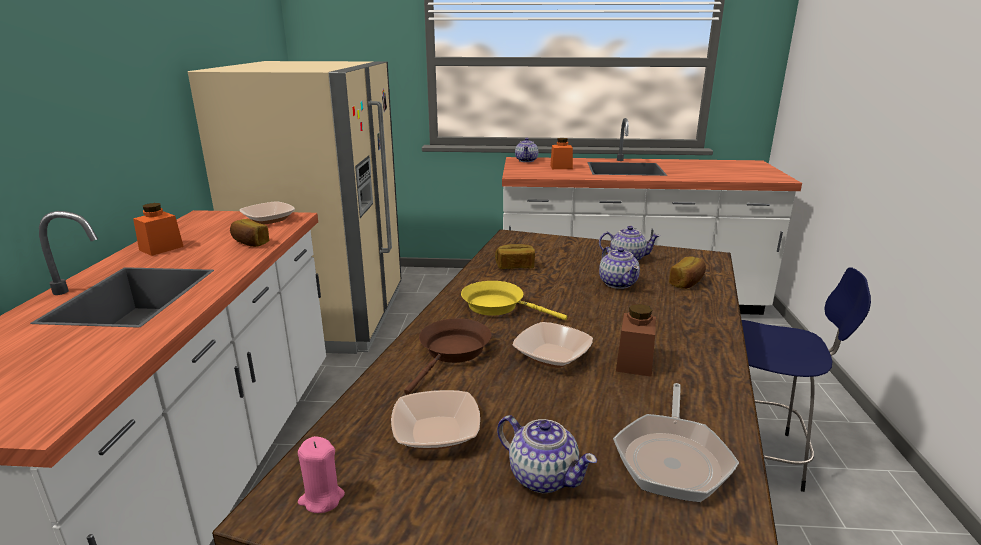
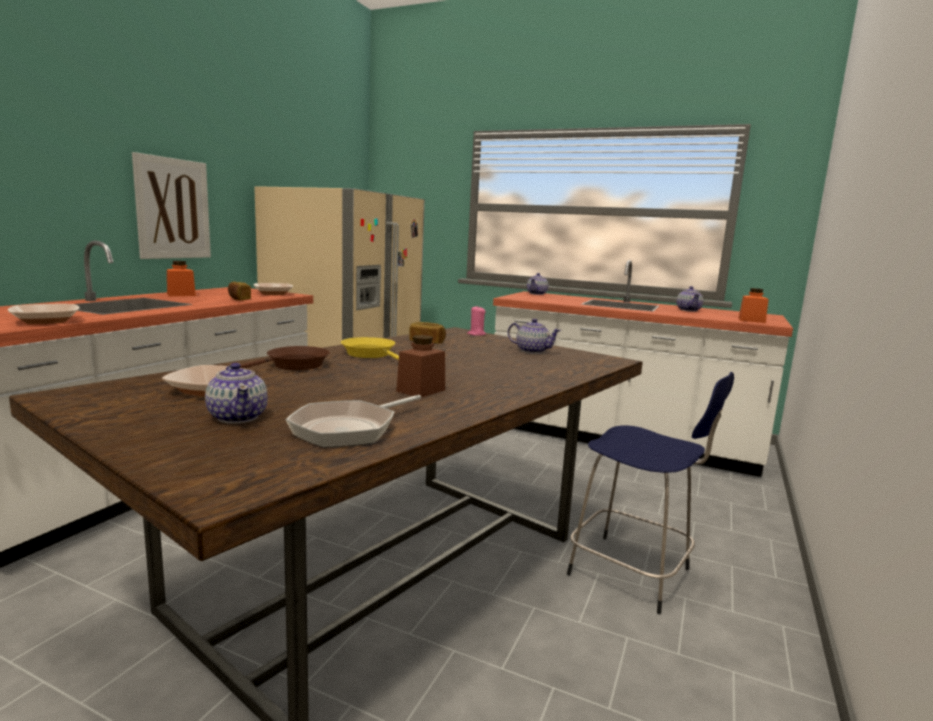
camera: 20 degrees right, 10 degrees down
pink candle [298,436,345,513] -> pink candle moved to [467,306,486,336]
bowl [513,322,593,368] -> bowl moved to [8,304,80,324]
orange jar [550,138,573,169] -> orange jar moved to [738,288,769,323]
teapot [599,247,640,289] -> teapot moved to [677,286,703,312]
bread [669,257,706,289] -> none
none -> picture [132,152,211,259]

